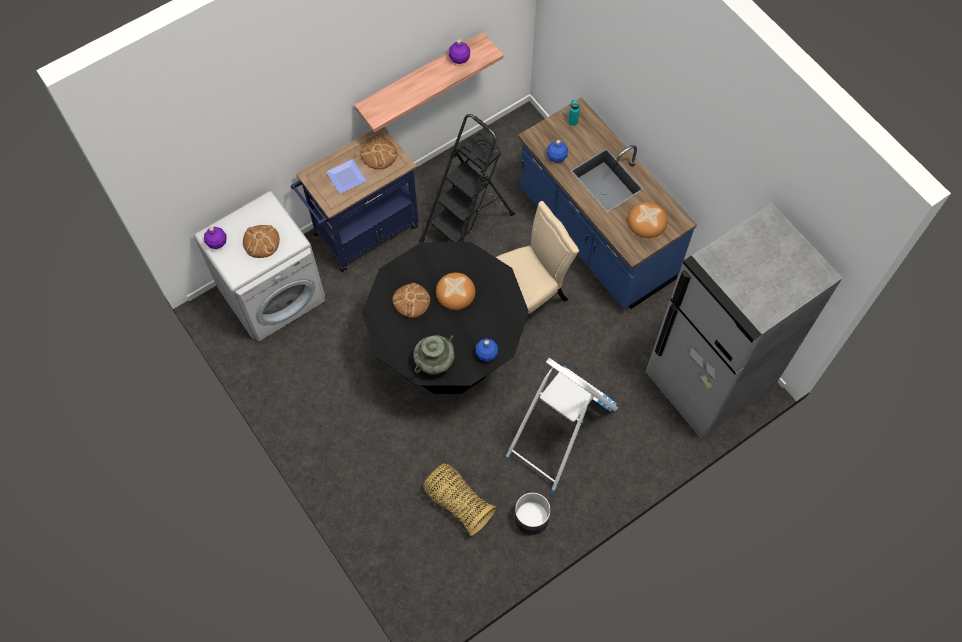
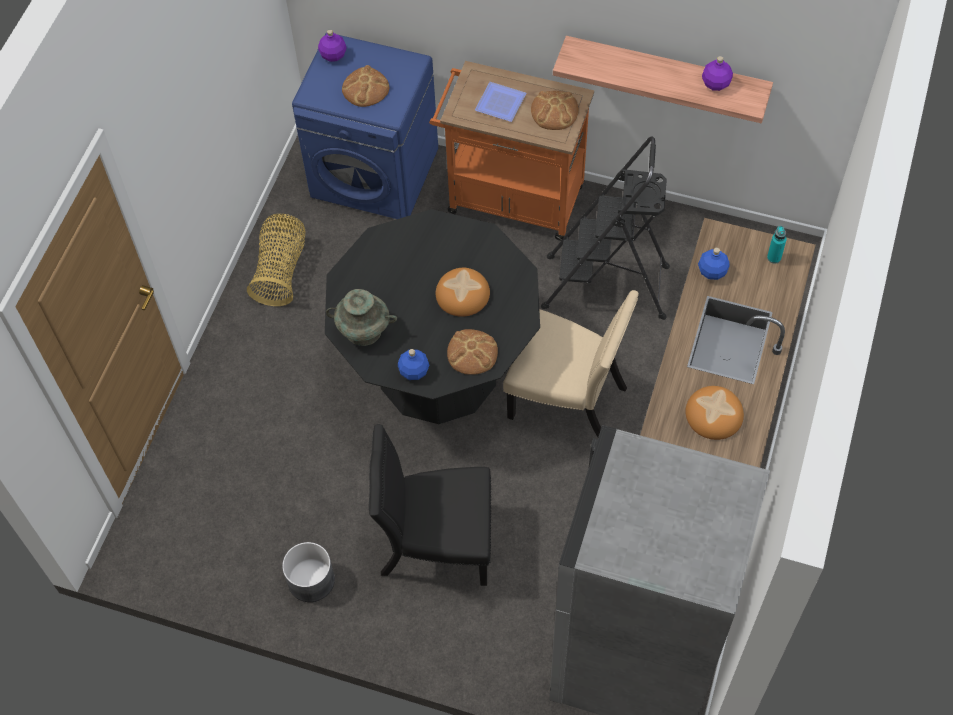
camera: 55 degrees right, 5 degrees down
white washing machine [194,191,325,341] -> blue washing machine [292,33,438,219]
blue cart [291,127,419,272] -> orange cart [429,61,594,241]
bread [392,283,430,318] -> bread moved to [447,329,498,375]
basket [423,463,496,536] -> basket moved to [247,214,305,306]
white step ladder [505,358,618,493] -> black chair [369,424,491,586]

